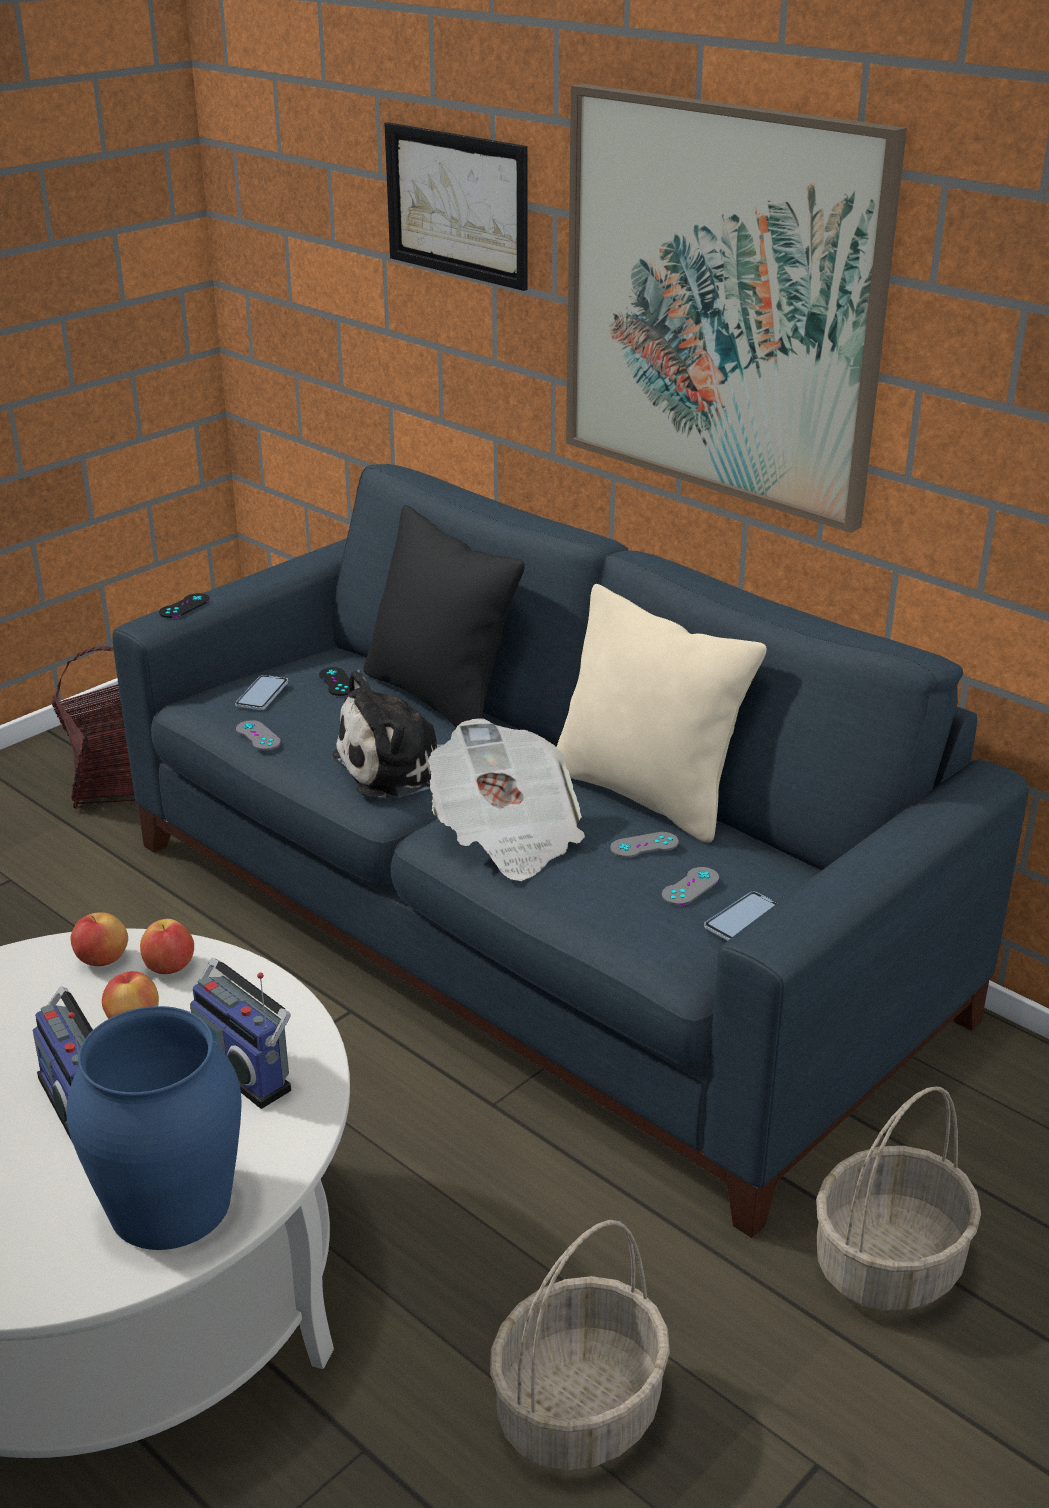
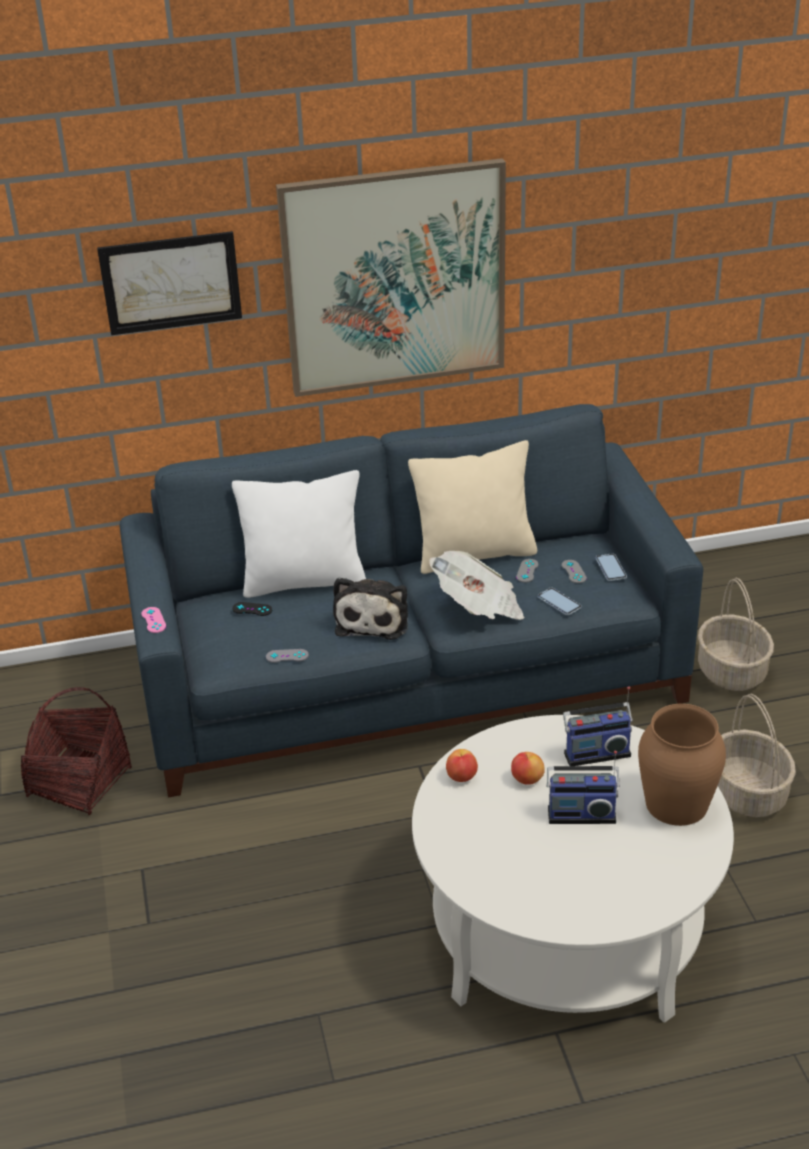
camera: 55 degrees left, 5 degrees up
blue vase [67,1006,242,1250] -> brown vase [638,704,726,826]
apple [140,919,194,974] -> none
black game controller [159,593,210,618] -> pink game controller [141,607,166,633]
phone [235,675,288,710] -> phone moved to [538,587,582,615]
black pillow [363,505,525,728] -> white pillow [232,470,366,598]

